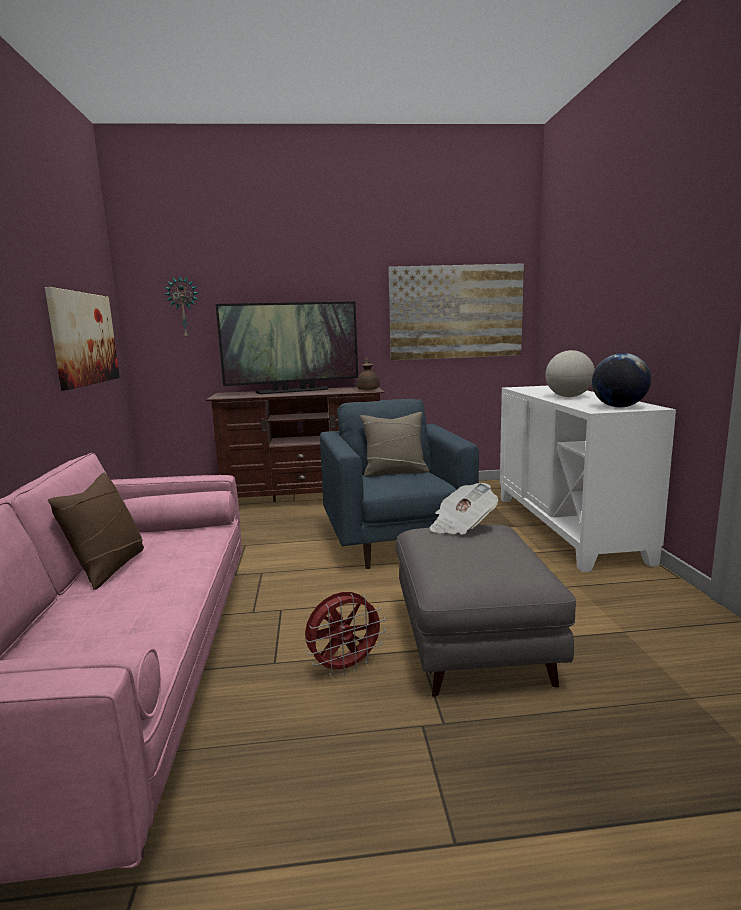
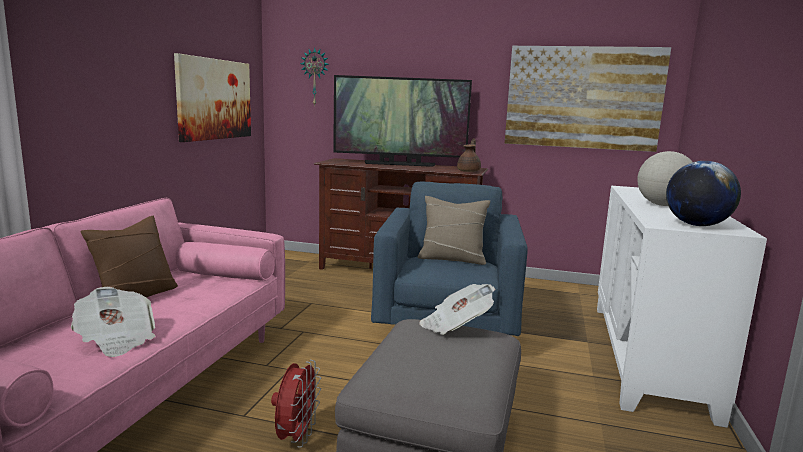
camera: 20 degrees right, 0 degrees up
red fan [305,592,386,676] -> red fan turned 75 degrees counterclockwise [271,360,321,448]
none -> newspaper [71,287,155,357]

